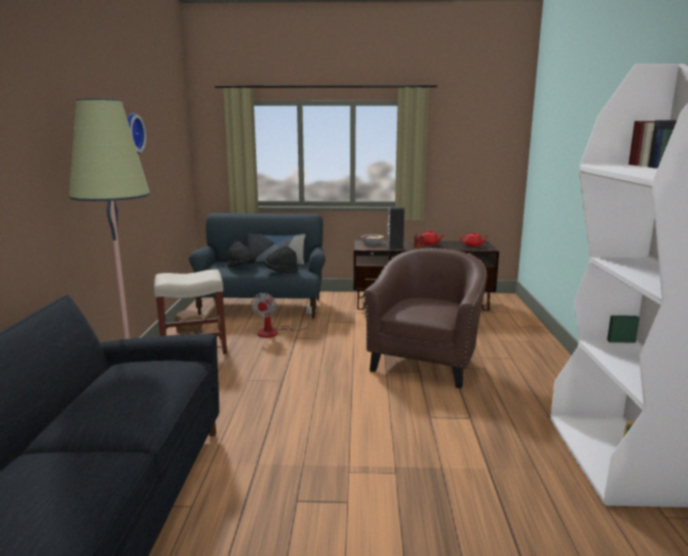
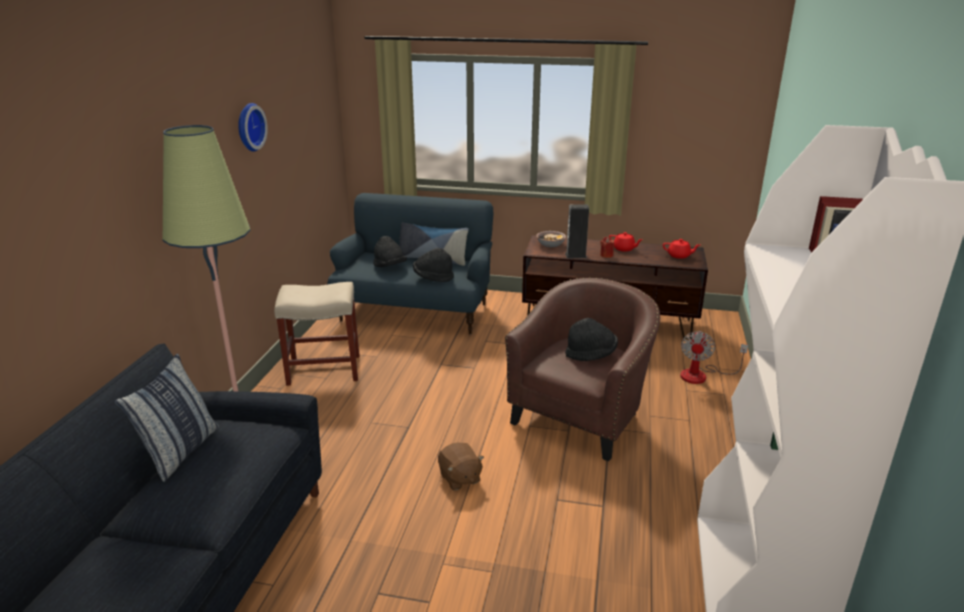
camera: 10 degrees right, 10 degrees up
brown plush toy [174,310,204,335] -> brown plush toy moved to [438,442,484,490]
fan [251,293,312,338] -> fan moved to [680,331,748,384]
none -> pillow [115,353,219,482]
none -> black hat [565,318,618,361]

